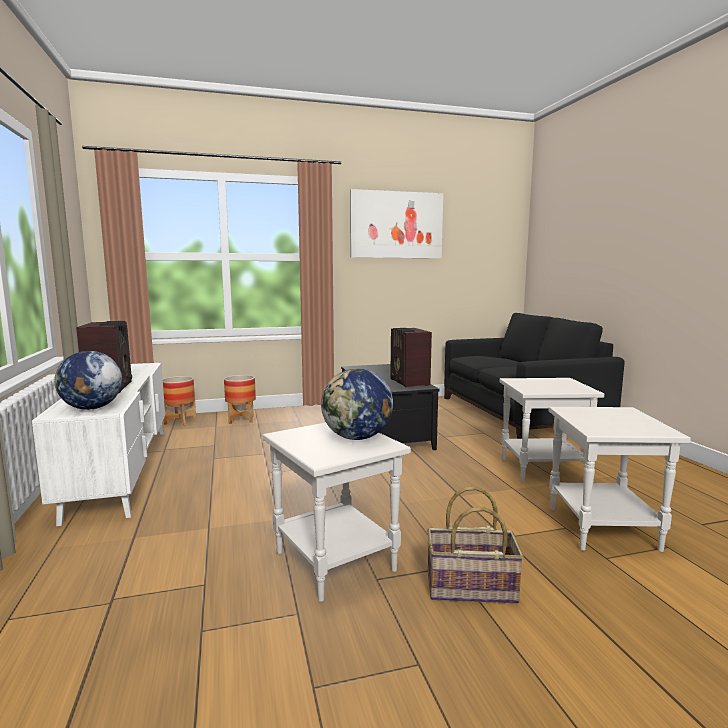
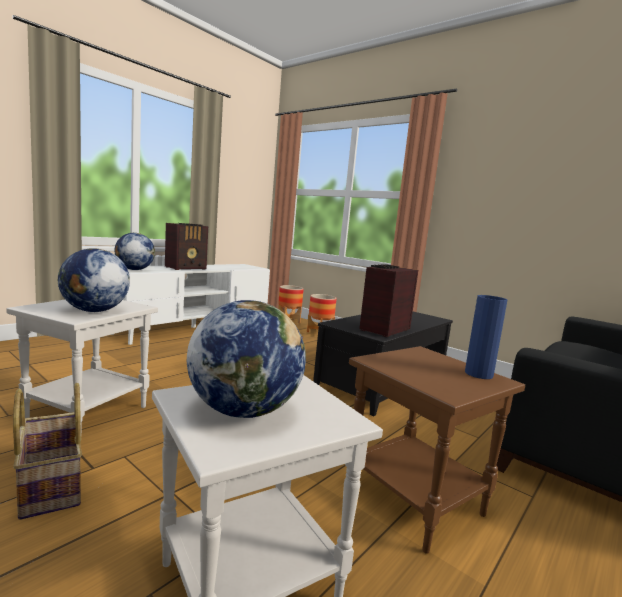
camera: 55 degrees right, 0 degrees up
picture [350,189,443,258] -> none
white side table [499,378,604,482] -> brown side table [349,346,525,554]
none -> globe [187,300,306,418]
none -> blue vase [465,295,507,379]

